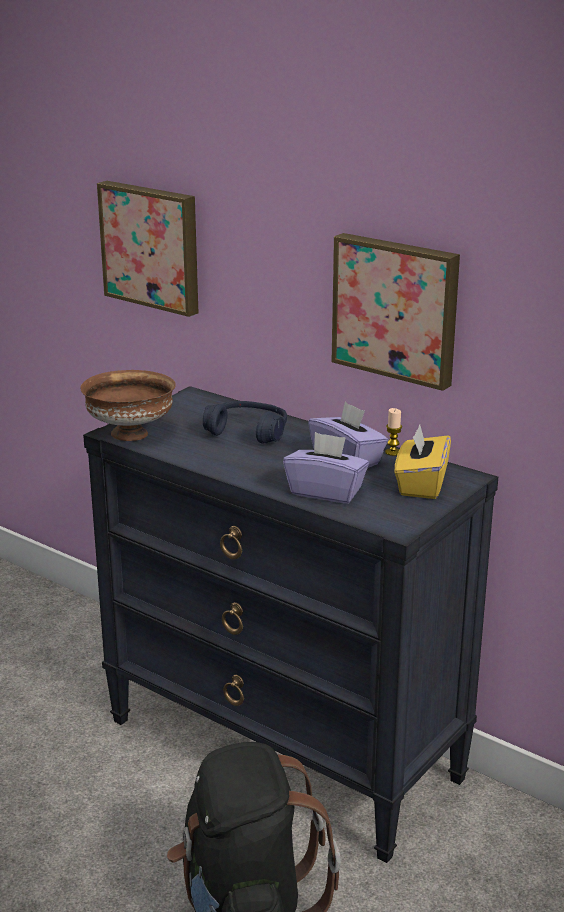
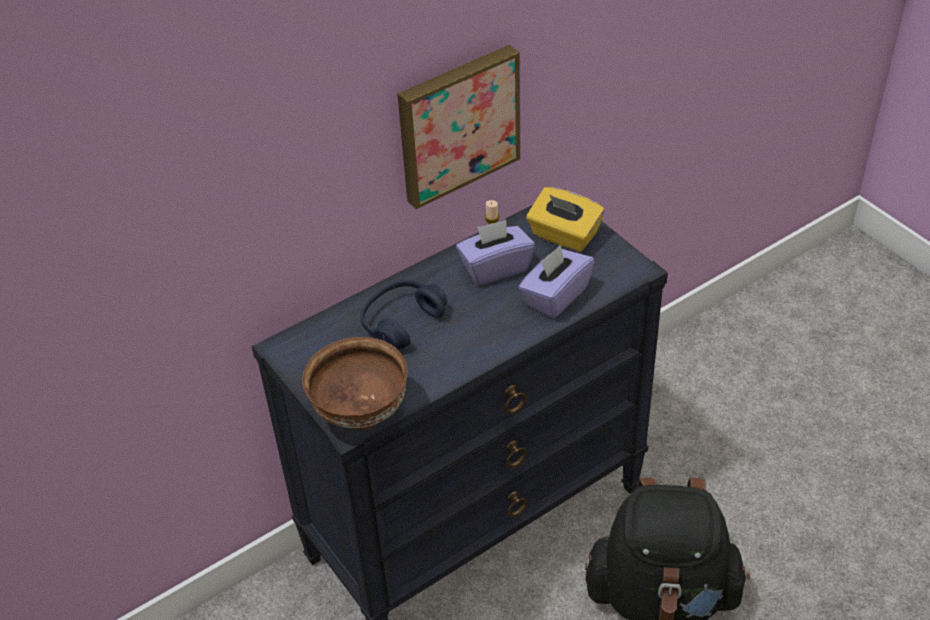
camera: 70 degrees left, 20 degrees up
picture [97,181,198,317] -> none

